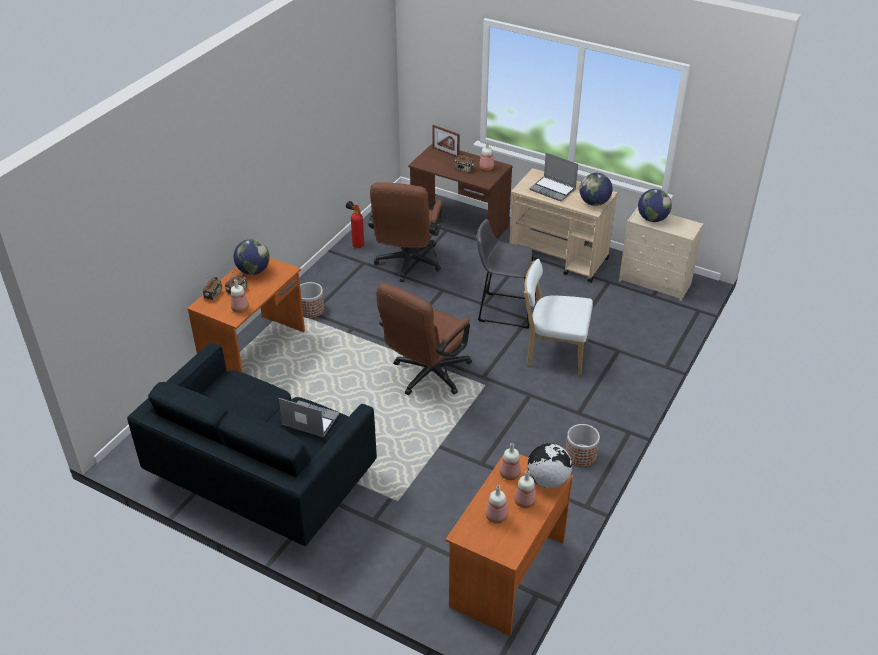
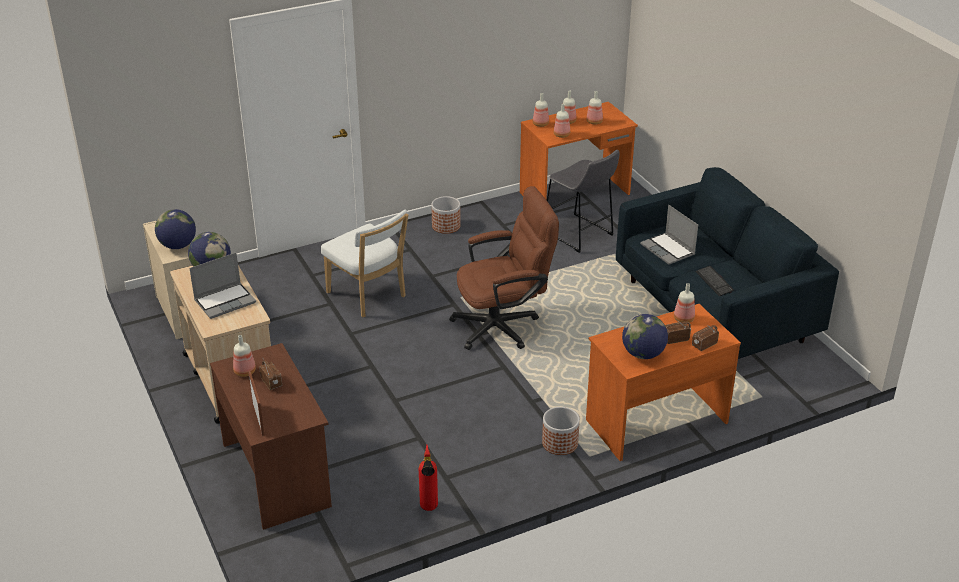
camera: 145 degrees left, 5 degrees down
brown office chair [368,182,442,282] -> none
grey stool [477,219,536,329] -> grey stool moved to [547,150,620,253]
globe [527,443,572,488] -> bottle [533,93,549,127]
laptop [530,153,578,202] -> laptop turned 75 degrees clockwise [189,253,256,319]
none -> keyboard [695,266,734,296]

